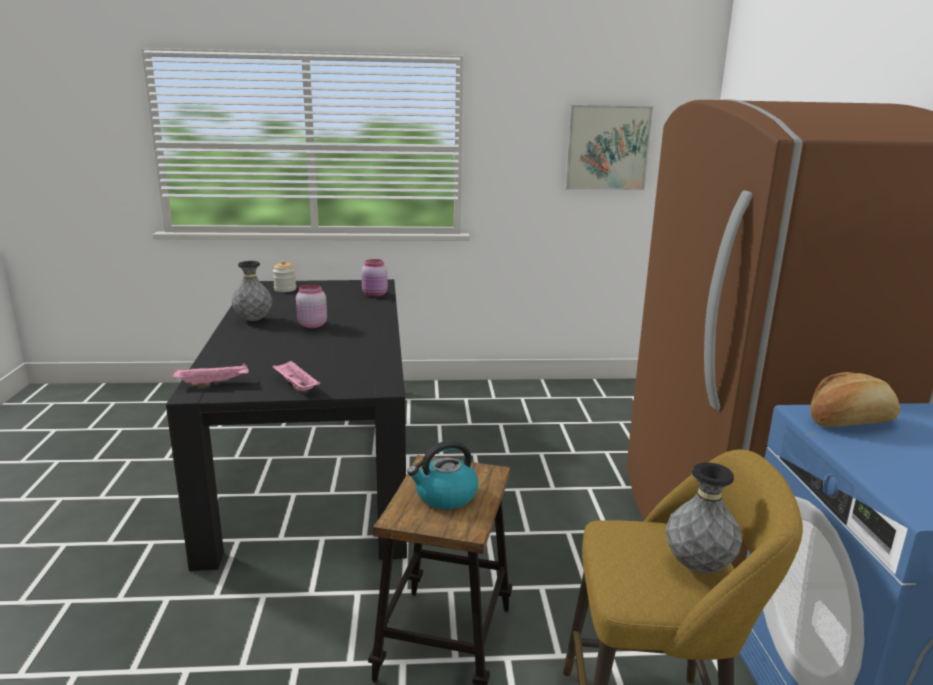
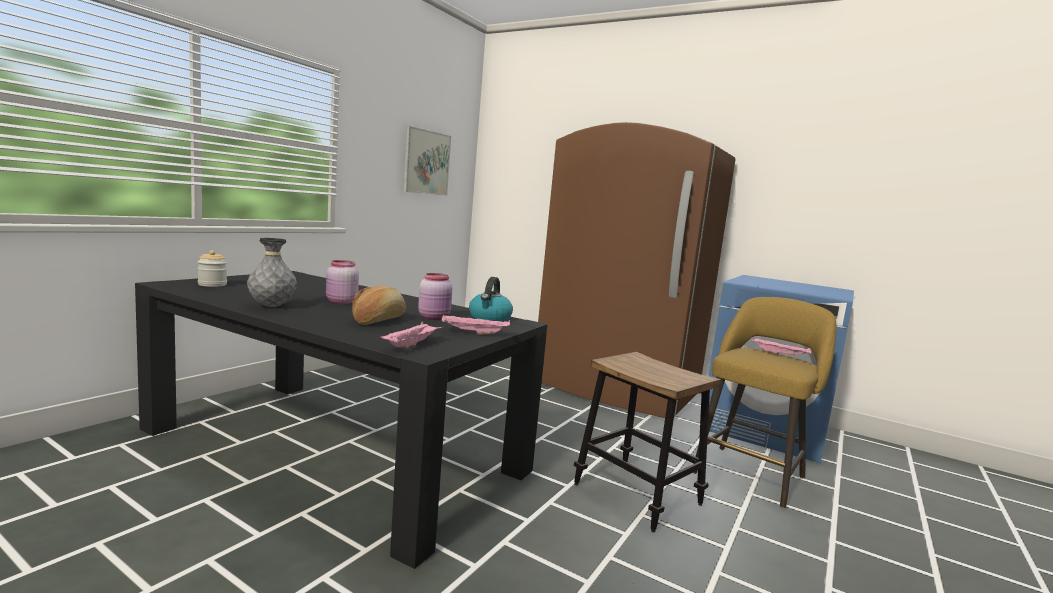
camera: 55 degrees left, 10 degrees down
pink jar [361,259,388,297] -> pink jar moved to [418,273,453,320]
kettle [407,440,478,509] -> kettle moved to [469,277,513,322]
grey vase [666,462,742,573] -> pink tray [751,338,811,355]
bread [811,372,901,427] -> bread moved to [352,286,406,325]

